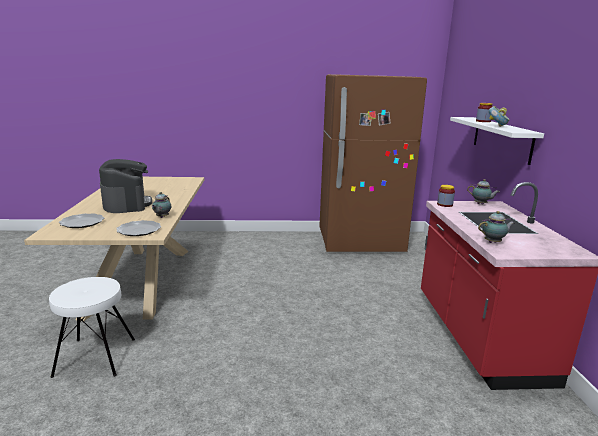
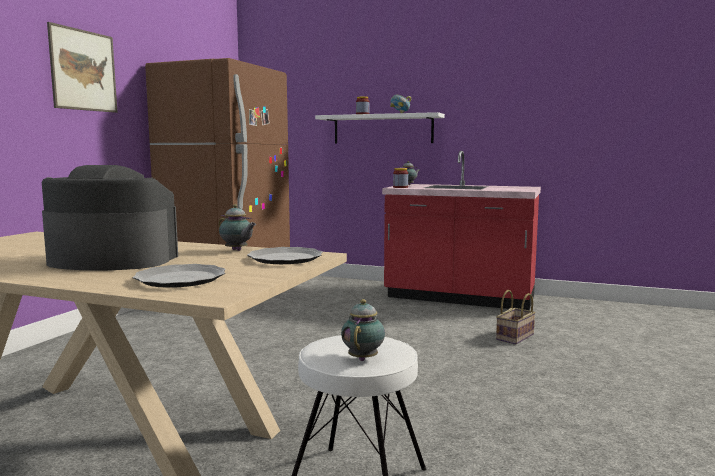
camera: 65 degrees left, 10 degrees down
teapot [478,211,515,243] -> teapot moved to [341,299,385,361]
none -> picture [47,22,118,113]
none -> basket [496,290,536,344]

